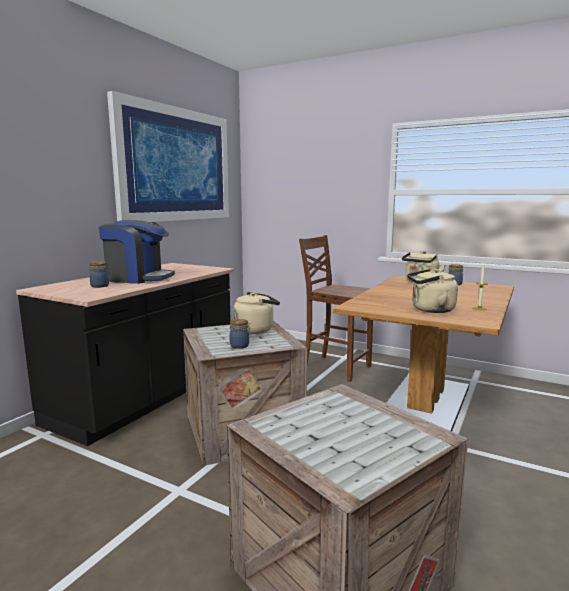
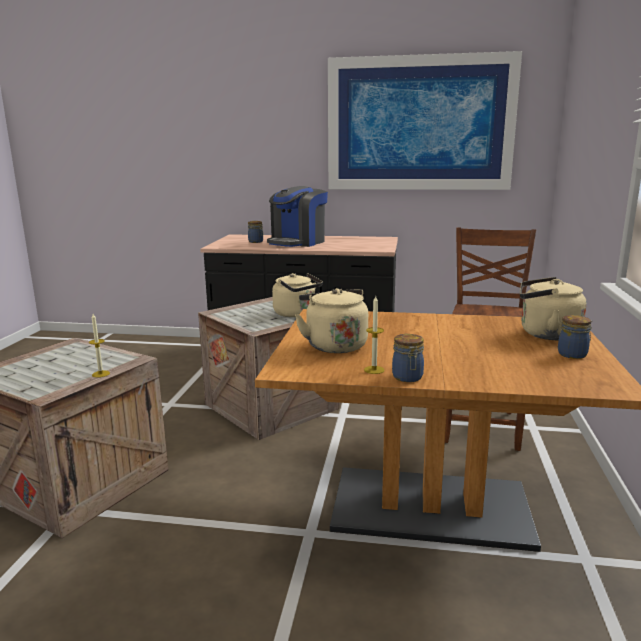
camera: 70 degrees right, 5 degrees up
coffee machine [99,220,175,284] -> coffee machine turned 45 degrees clockwise [267,186,328,247]
jar [229,319,251,349] -> jar moved to [392,334,424,382]
none -> candle [89,314,110,378]

